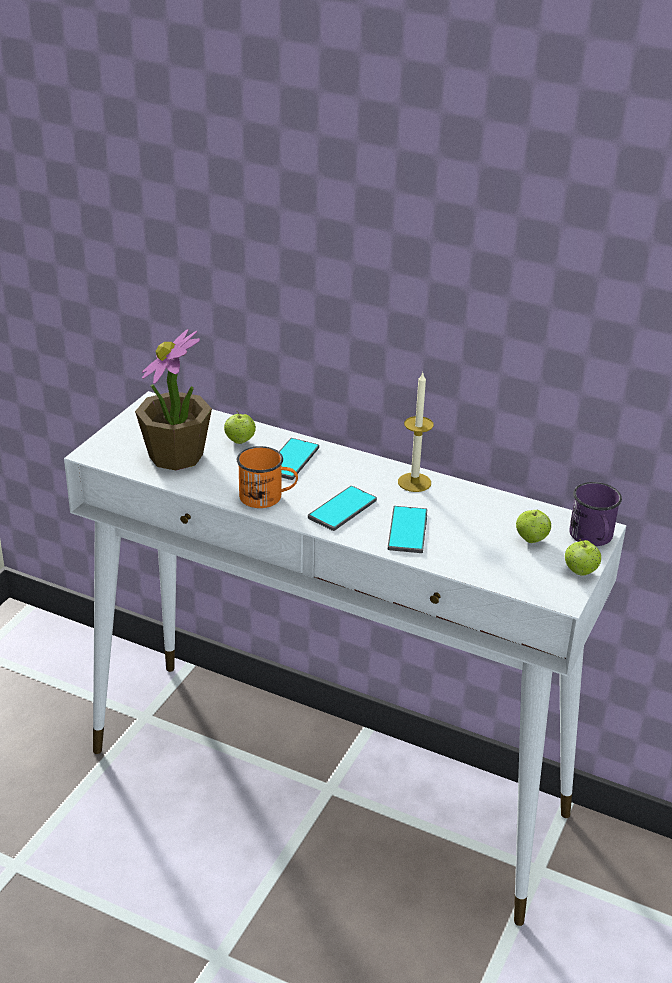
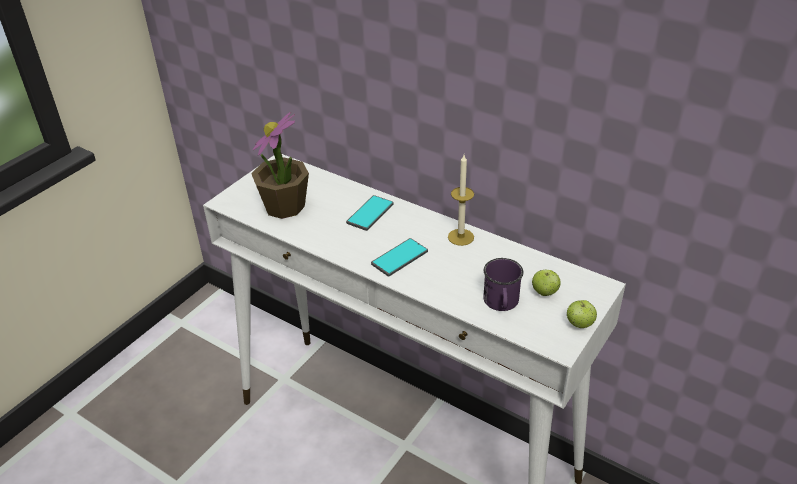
camera: 10 degrees right, 5 degrees up
apple [224,410,256,444] -> none
orange mug [237,446,298,508] -> none
phone [388,506,427,553] -> none
purple mug [569,482,622,546] -> purple mug moved to [483,258,523,311]

